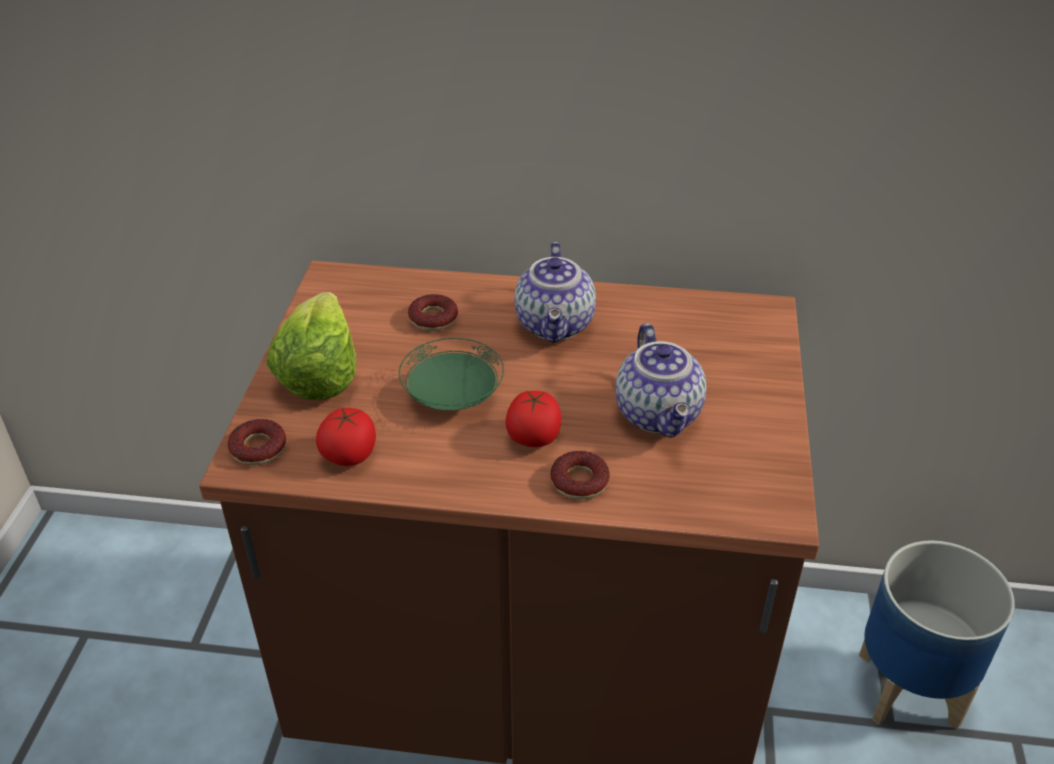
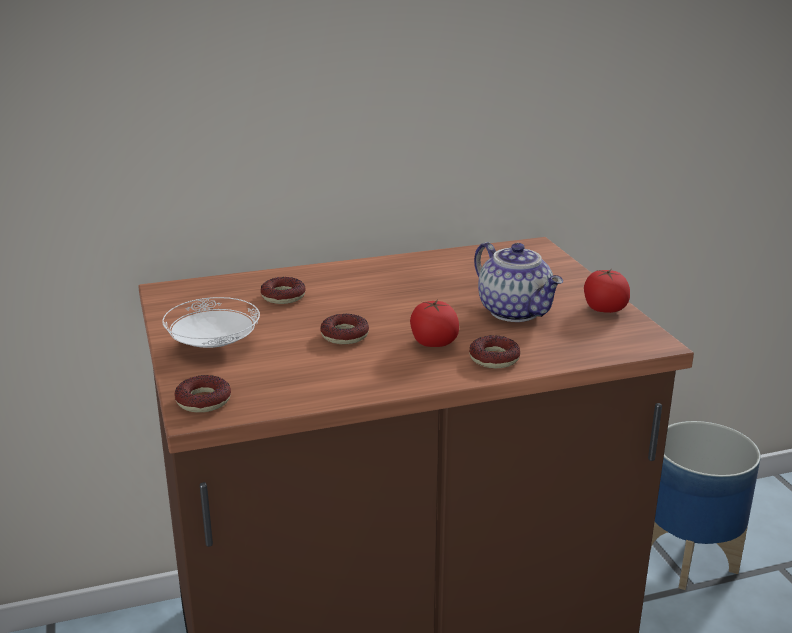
camera: 25 degrees left, 15 degrees down
lettuce [267,292,356,400] -> white plate [162,297,260,348]
tomato [316,407,376,466] -> tomato moved to [584,269,630,313]
green plate [399,338,504,411] -> donut [320,314,369,344]
teapot [515,242,596,343] -> none

